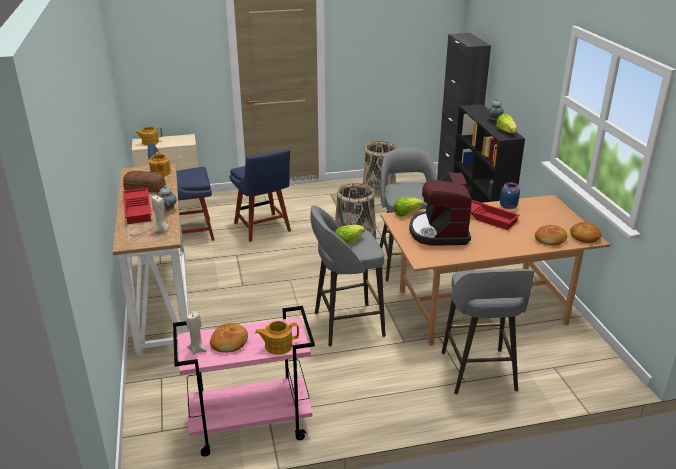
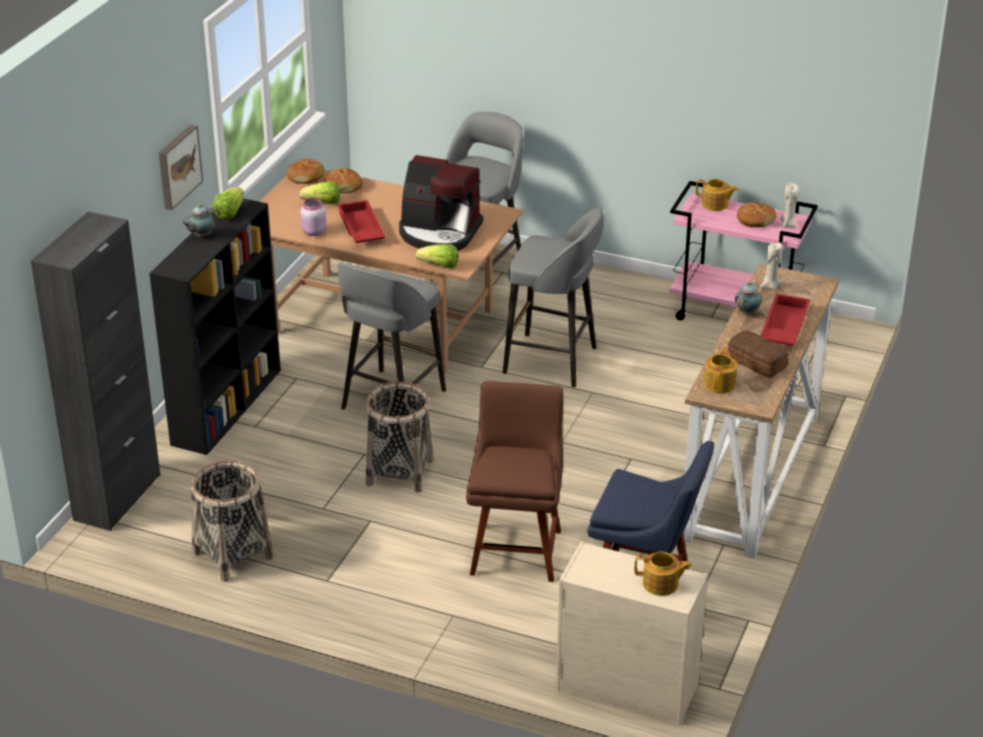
camera: 145 degrees left, 5 degrees up
blue chair [230,149,291,242] -> brown chair [466,381,564,582]
lettuce [335,225,365,245] -> lettuce moved to [300,181,340,204]
coffee machine [409,172,472,246] -> coffee machine turned 75 degrees clockwise [399,155,483,251]
blue jar [500,182,520,210] -> pink jar [300,198,327,236]
none -> picture [159,125,203,210]

